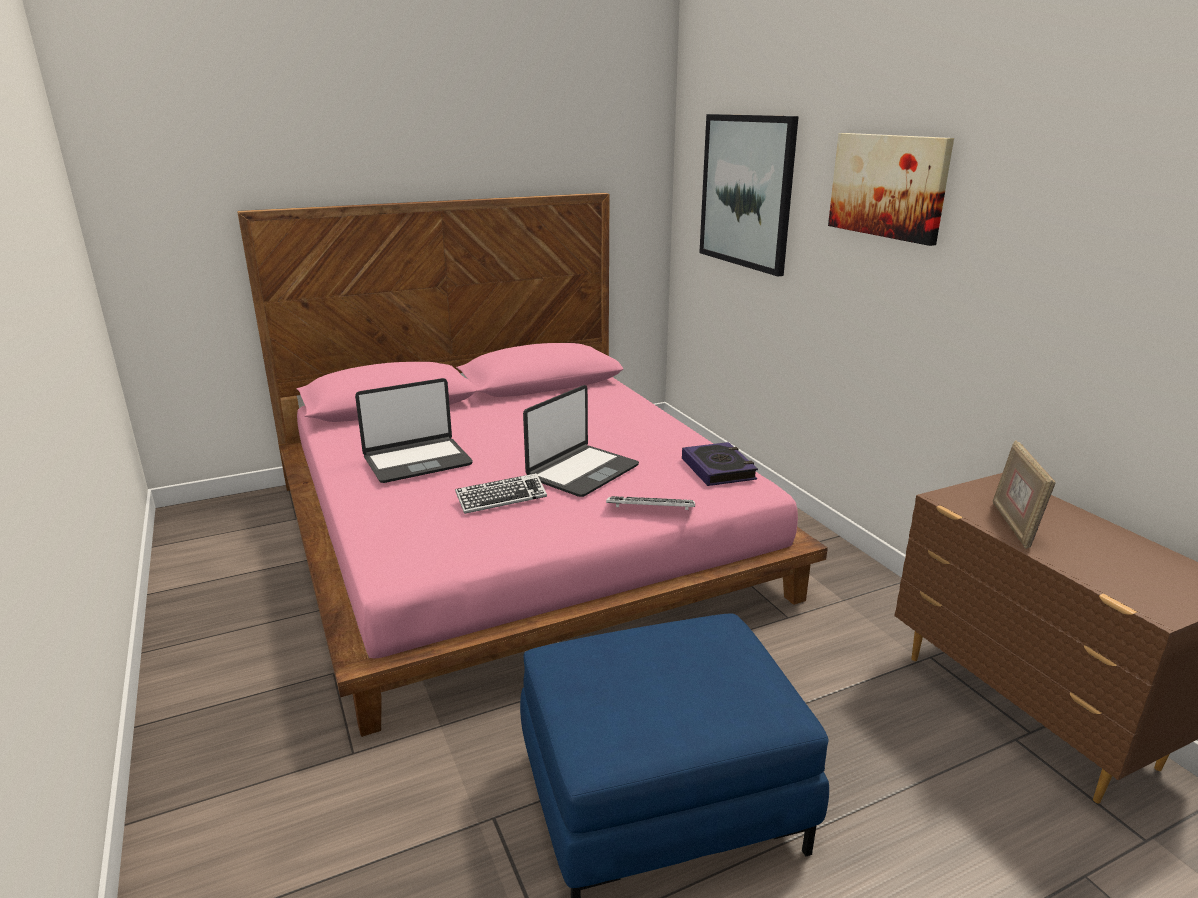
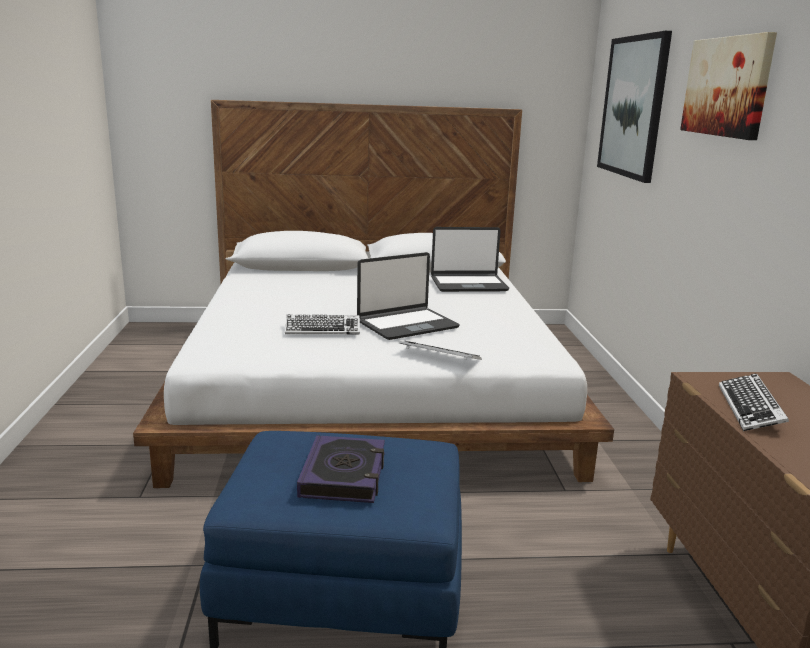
camera: 20 degrees right, 5 degrees down
pink bed [237,193,828,737] -> white bed [133,100,614,488]
laptop [355,378,473,483] -> laptop moved to [431,227,509,292]
book [682,442,758,486] -> book moved to [297,435,385,503]
picture frame [993,441,1056,549] -> keyboard [719,373,789,431]

